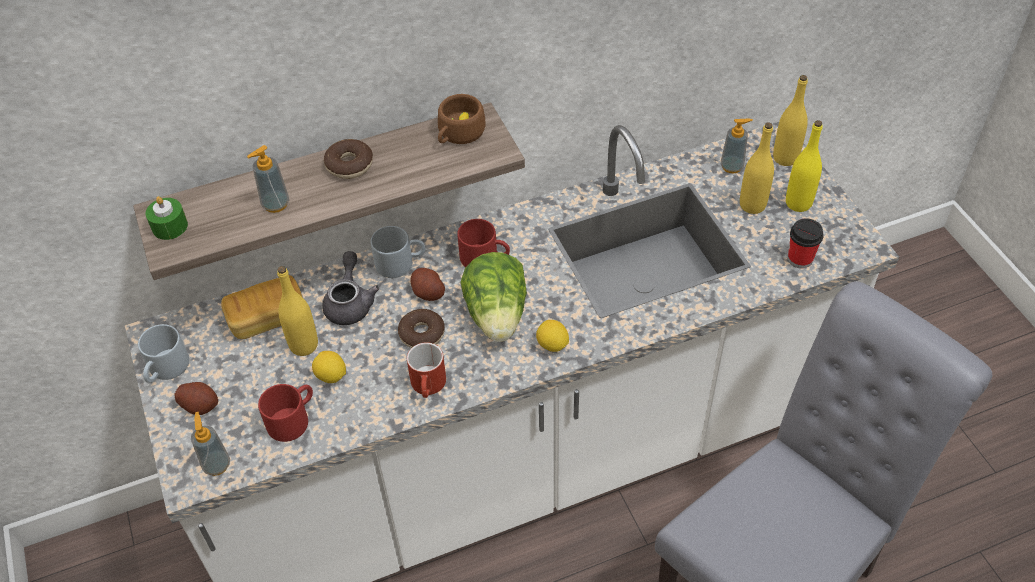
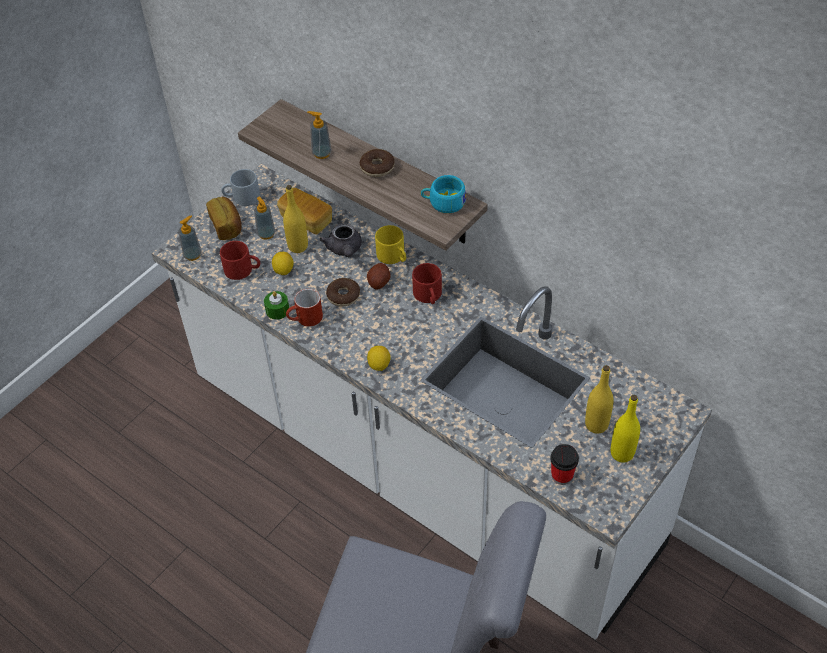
camera: 60 degrees right, 0 degrees up
green candle [145,196,188,240] -> green candle moved to [264,291,289,320]
potato [174,382,218,415] -> bread [206,197,242,240]
grey teapot [322,251,379,325] -> grey teapot turned 105 degrees clockwise [320,223,362,257]
grey mug [371,226,425,278] -> yellow mug [375,225,406,264]
brown cup [438,94,486,144] -> turquoise cup [421,175,466,213]
lettuce [461,252,527,342] -> none
soap dispenser [721,119,753,173] -> soap dispenser moved to [254,197,275,240]
yellow bottle [773,75,808,166] -> none

